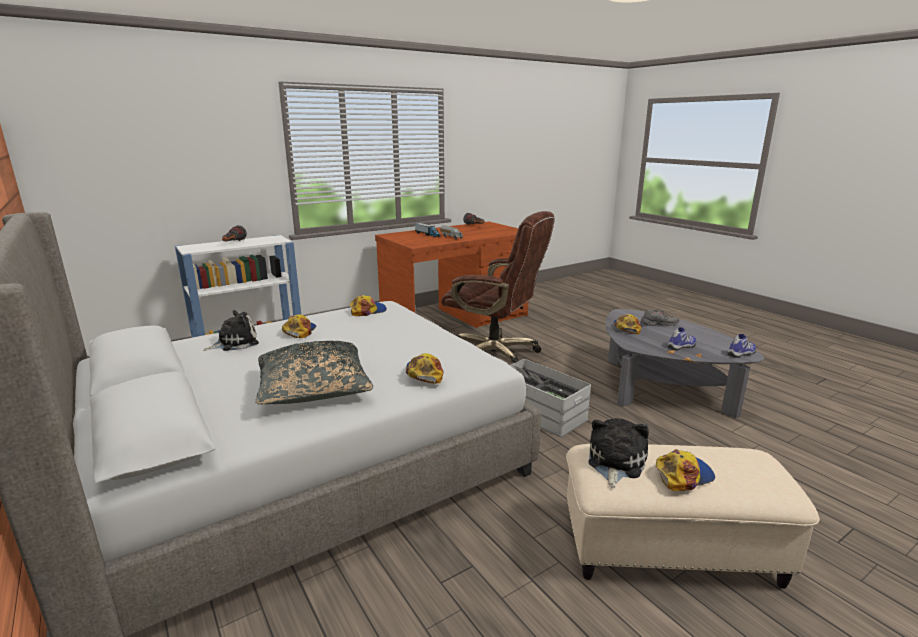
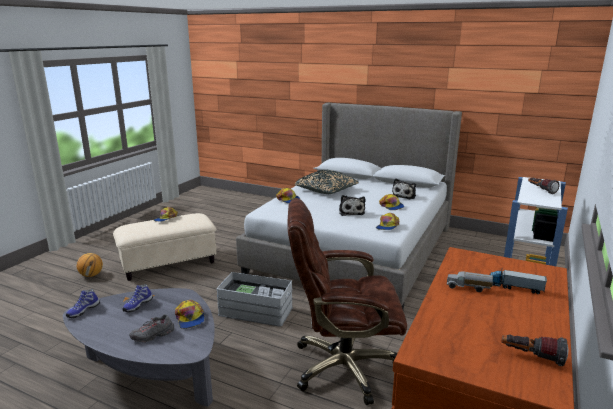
camera: 150 degrees right, 0 degrees up
plush toy [588,418,649,488] -> plush toy moved to [339,195,365,216]
none -> basketball [77,253,103,277]

